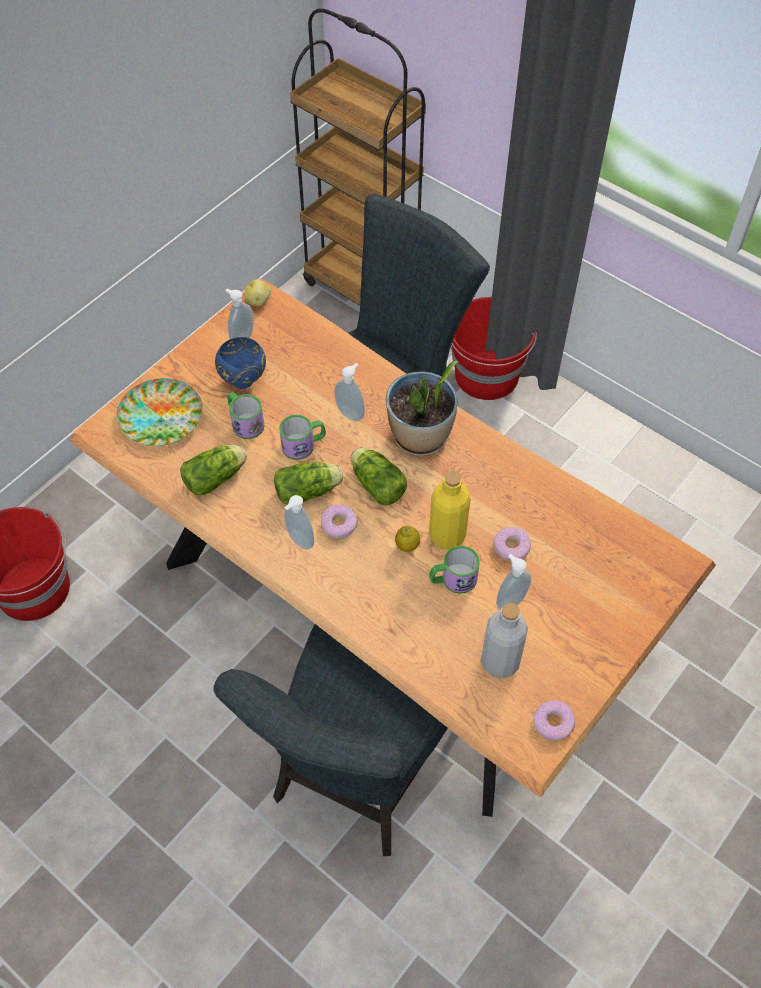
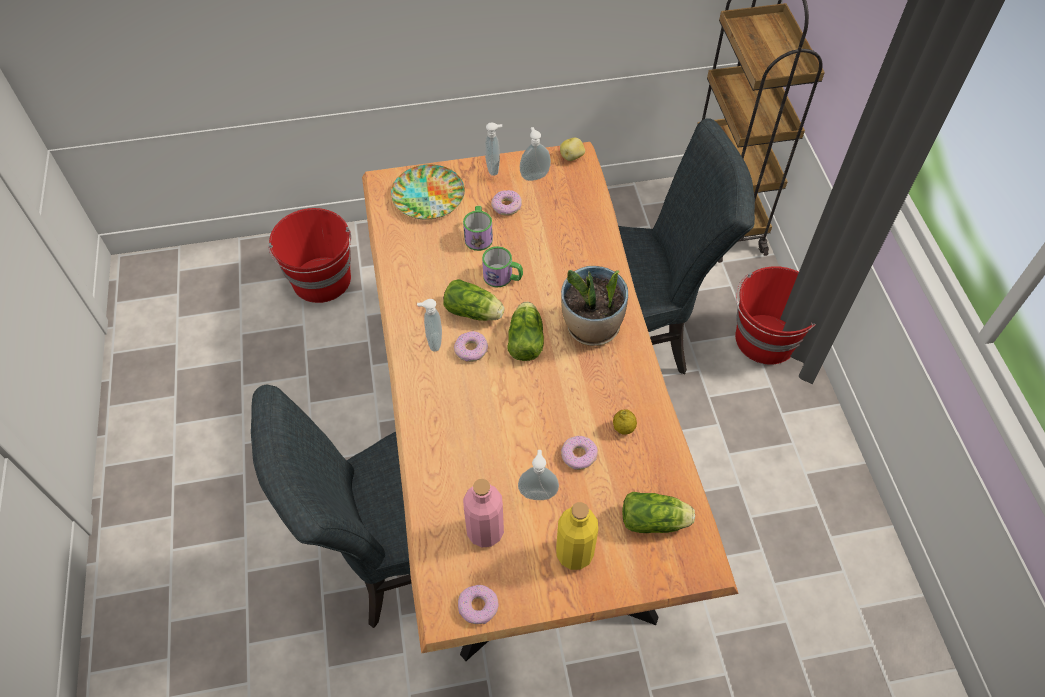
camera: 40 degrees right, 0 degrees up
lettuce [180,445,247,495] -> lettuce moved to [622,492,695,533]
blue bowl [215,337,266,389] -> donut [491,190,522,216]
soap dispenser [334,363,365,421] -> soap dispenser moved to [485,123,502,176]
lemon [395,526,420,552] -> lemon moved to [613,409,637,435]
yellow bottle [429,471,470,550] -> yellow bottle moved to [556,502,598,570]
mug [429,546,480,594] -> none
grey bottle [481,603,528,679] -> pink bottle [463,479,504,548]

